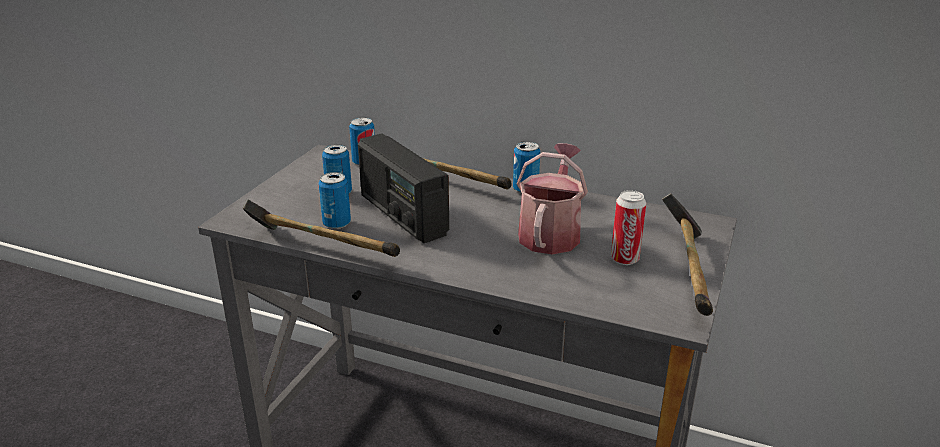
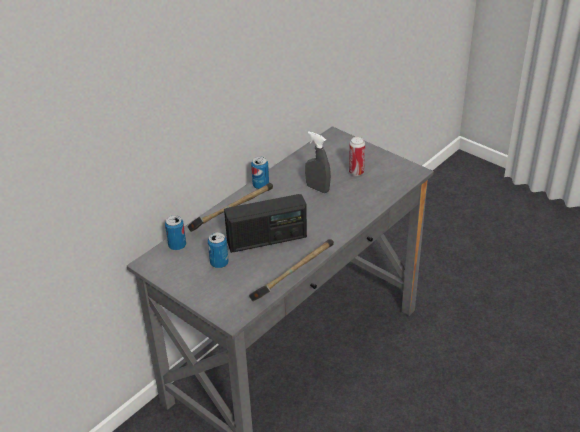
camera: 70 degrees left, 10 degrees up
can [318,172,351,229] -> none
watering can [516,143,588,254] -> grey spray bottle [305,132,331,193]
hammer [662,193,713,316] -> none

